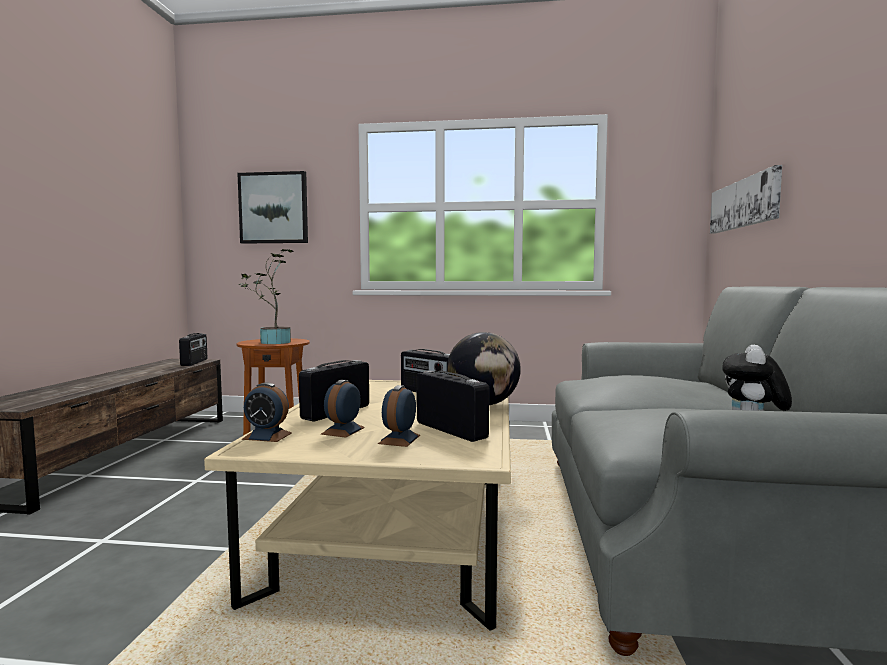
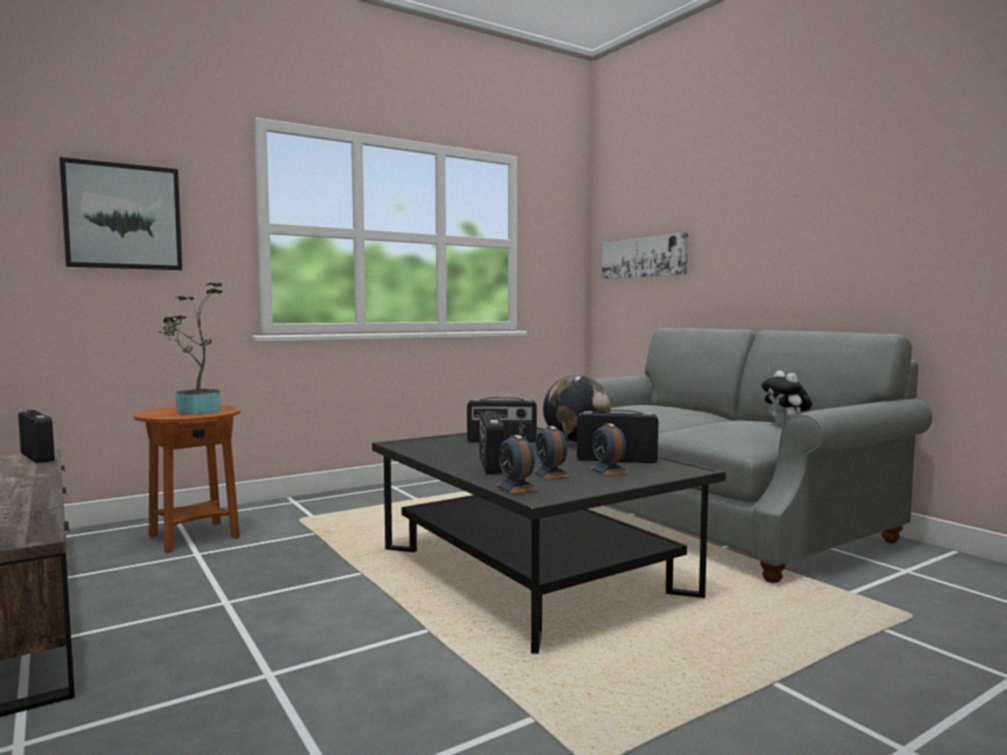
camera: 40 degrees left, 0 degrees up
beige coffee table [204,380,511,631] -> black coffee table [372,427,726,654]
alarm clock [242,383,292,442] -> alarm clock turned 90 degrees clockwise [495,435,538,494]

